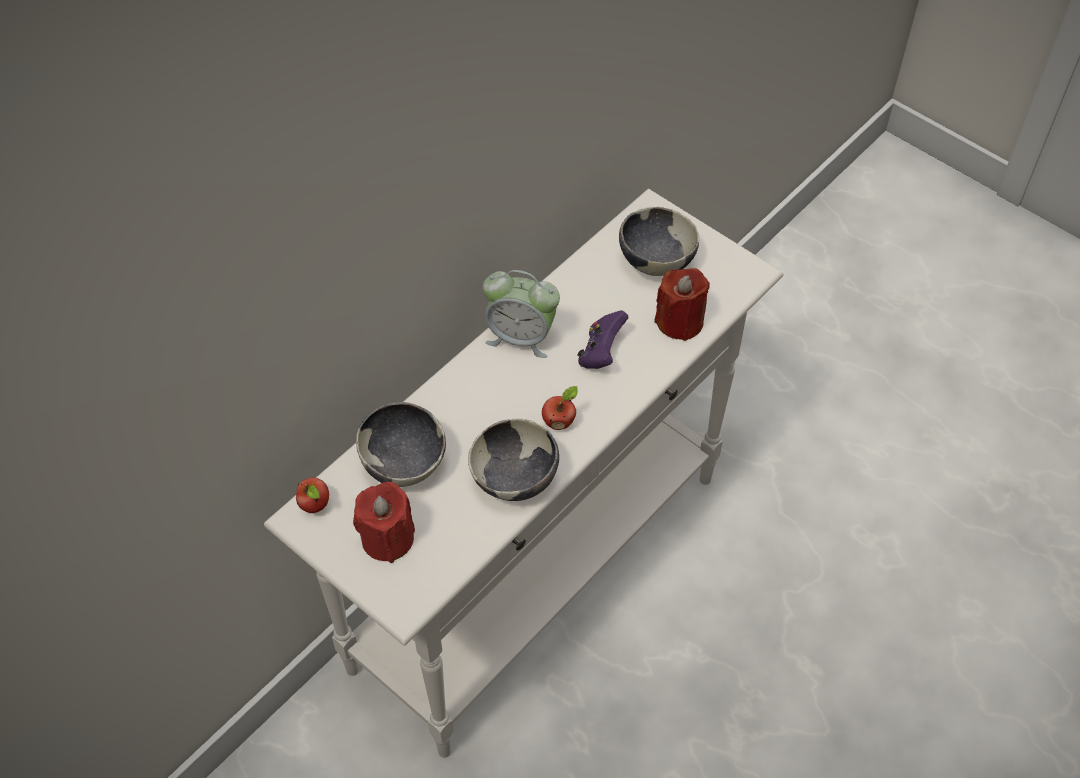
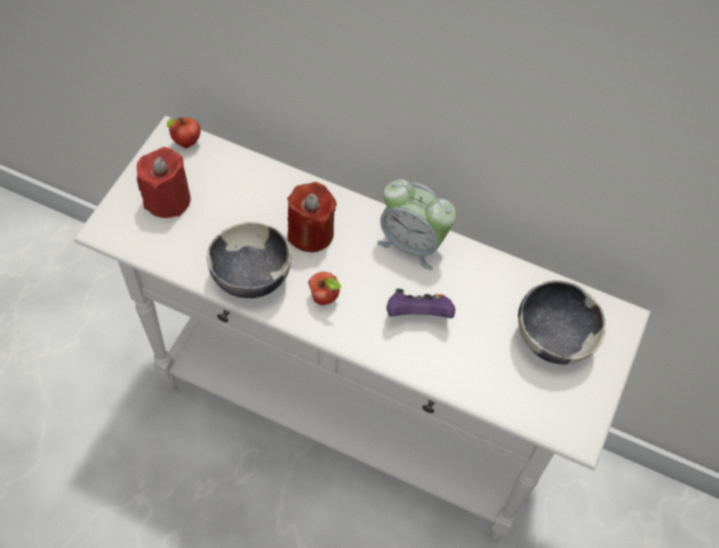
camera: 70 degrees right, 5 degrees up
bowl [356,402,446,487] -> none
alarm clock [483,270,560,358] -> alarm clock turned 60 degrees counterclockwise [377,179,456,270]
red candle [654,268,710,341] -> red candle moved to [288,182,337,252]

